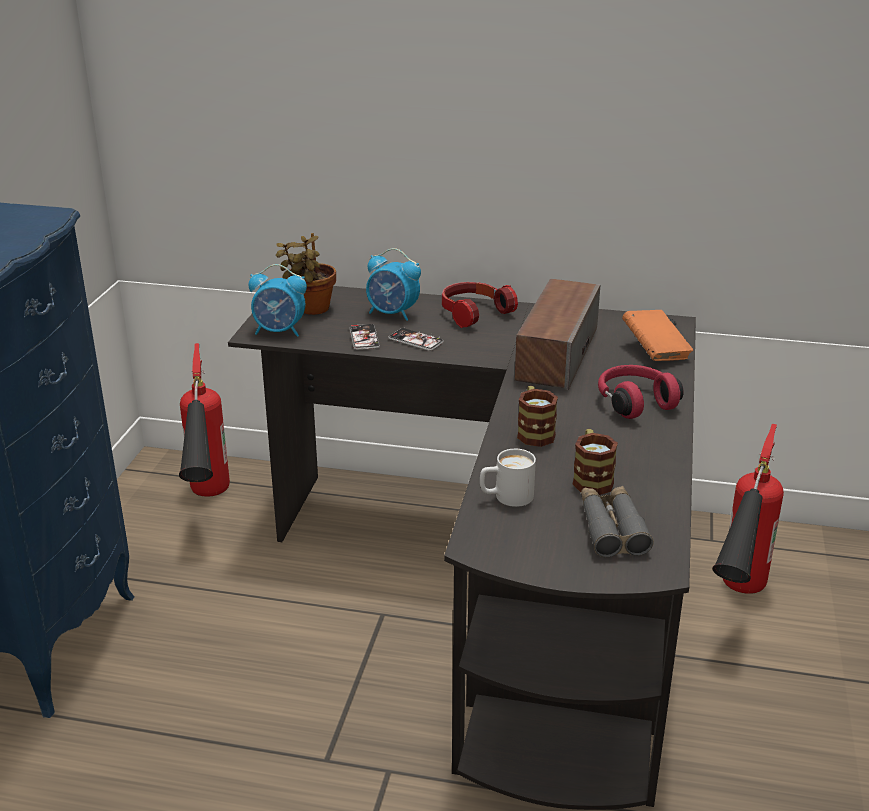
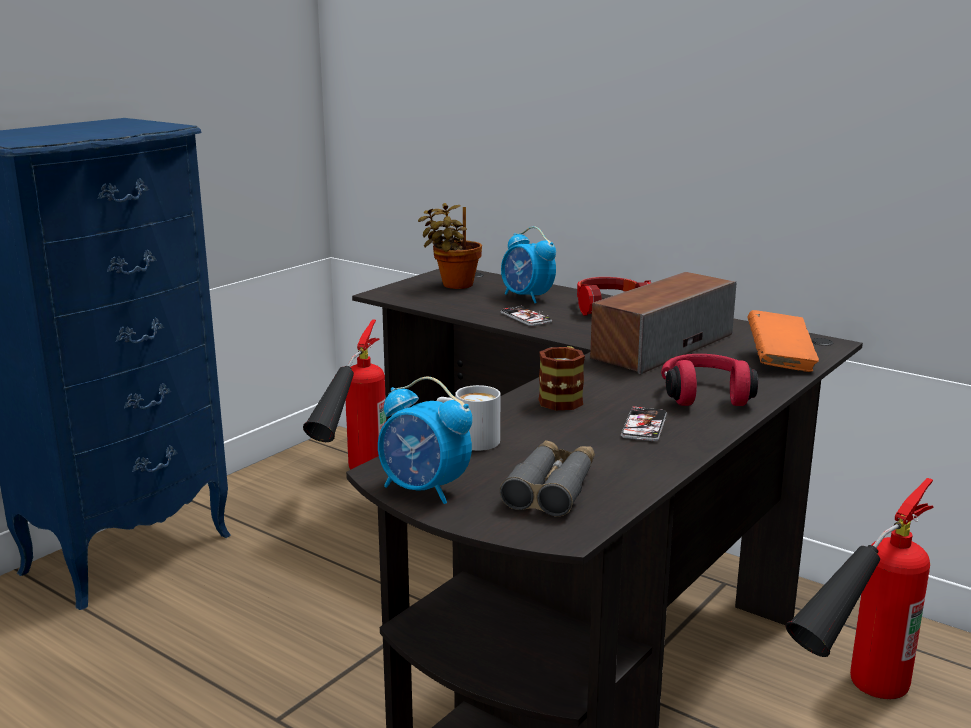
camera: 25 degrees right, 10 degrees down
alarm clock [248,264,307,337] -> alarm clock moved to [378,377,473,504]
phone [349,324,380,350] -> phone moved to [621,407,667,441]
mug [572,429,618,495] -> none

